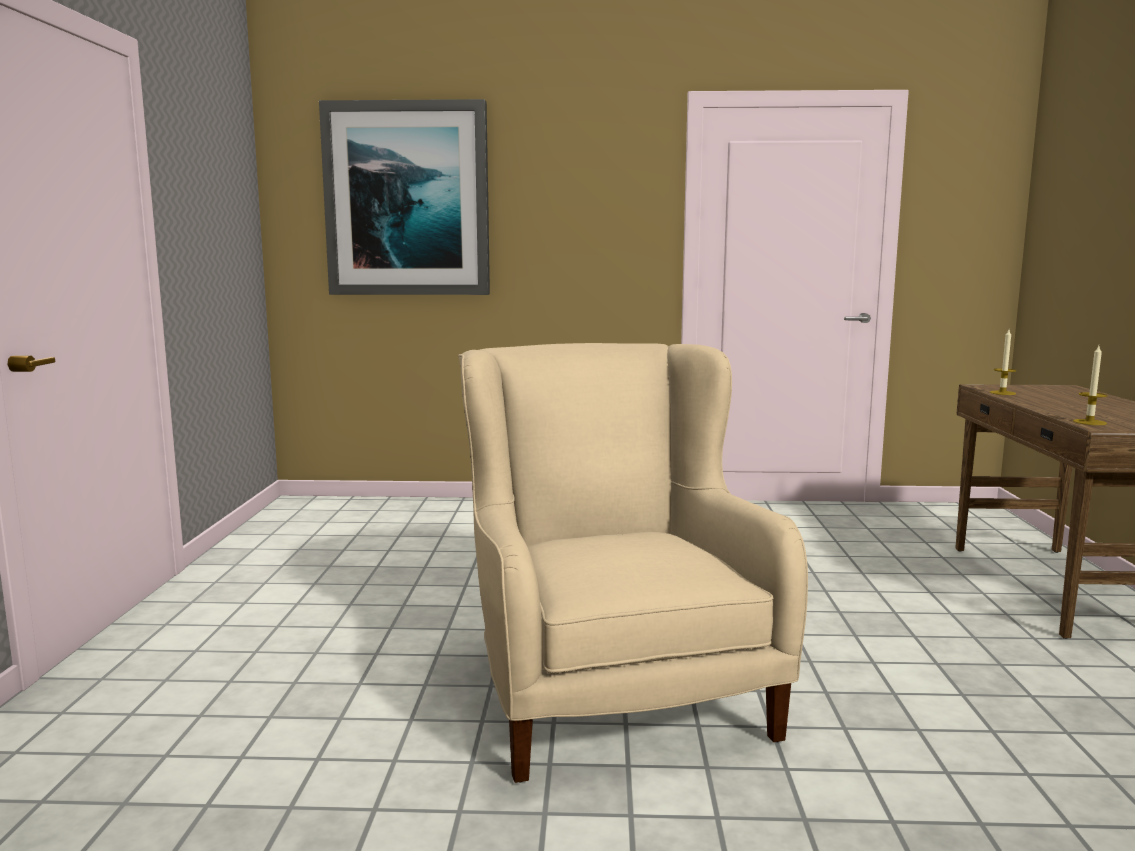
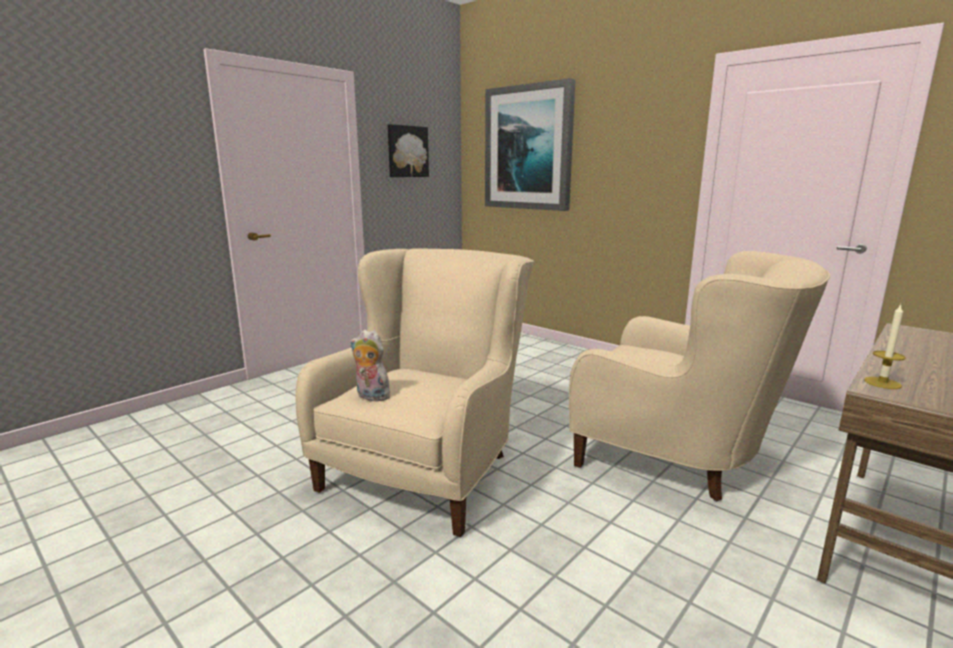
camera: 40 degrees right, 5 degrees up
candle [990,330,1016,395] -> none
none -> plush toy [350,330,390,402]
none -> picture [388,124,429,177]
none -> beige armchair [569,251,830,501]

